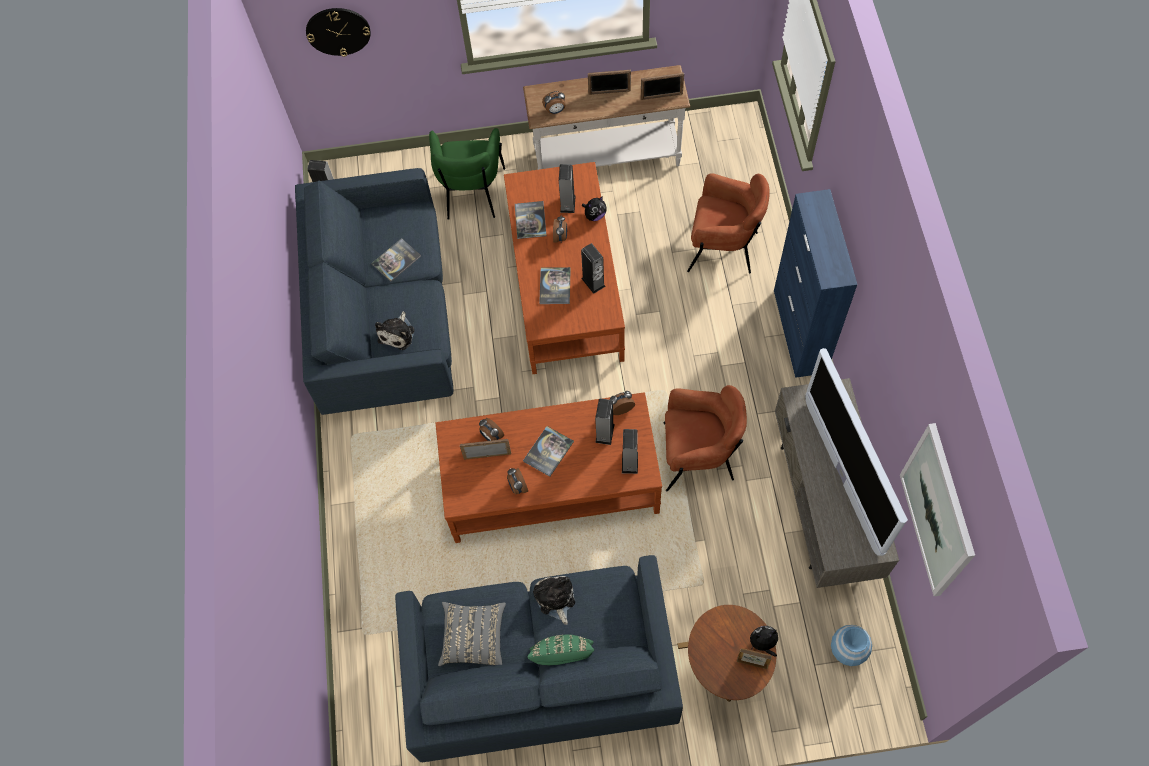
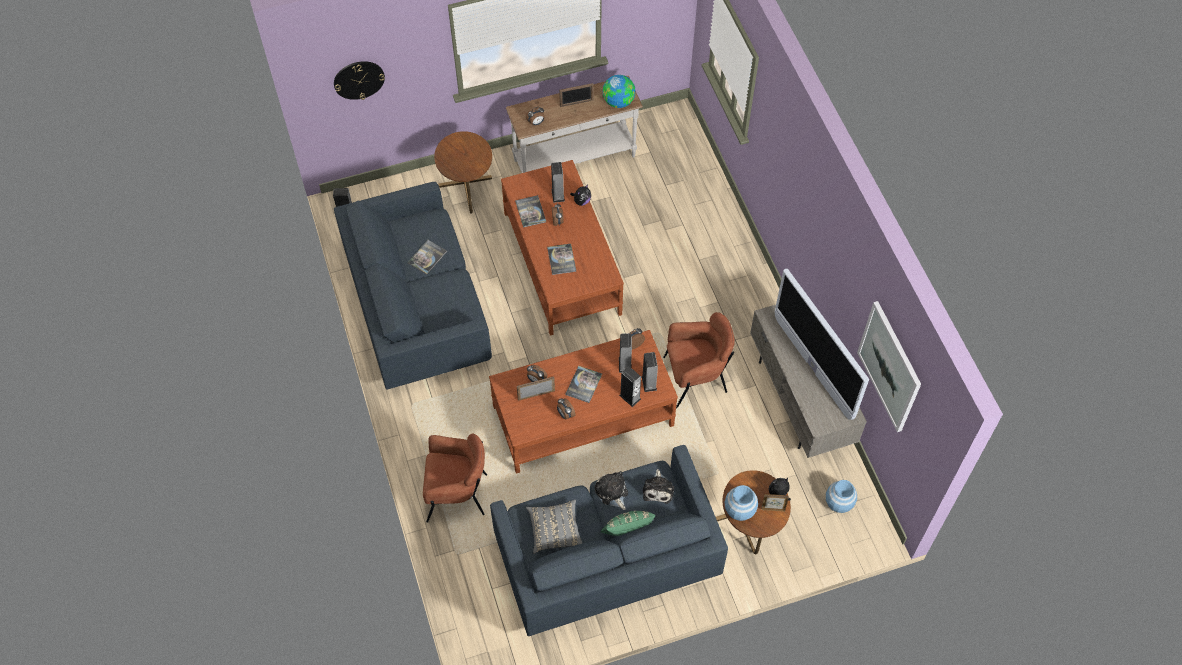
camera: 15 degrees left, 5 degrees down
plush toy [375,311,414,350] -> plush toy moved to [643,469,674,504]
green armchair [429,128,505,220] -> brown side table [434,131,492,214]
speaker [581,243,606,294] -> speaker moved to [619,366,641,407]
picture frame [641,73,684,100] -> globe [603,75,635,108]
brown armchair [687,173,770,273] -> brown armchair moved to [423,433,487,523]
blue cabinet [774,189,858,378] -> none
none -> blue vase [725,485,758,521]

